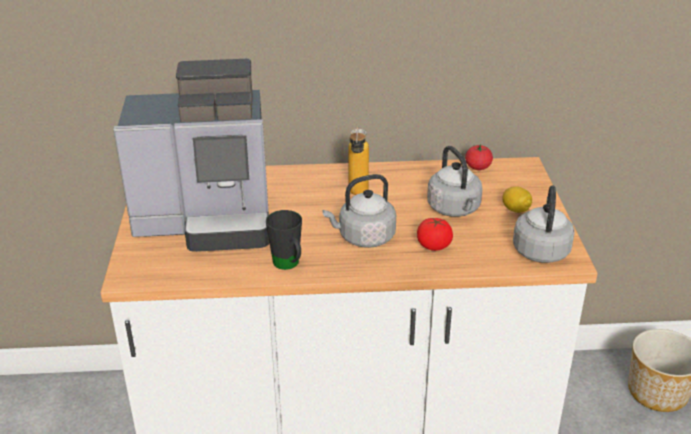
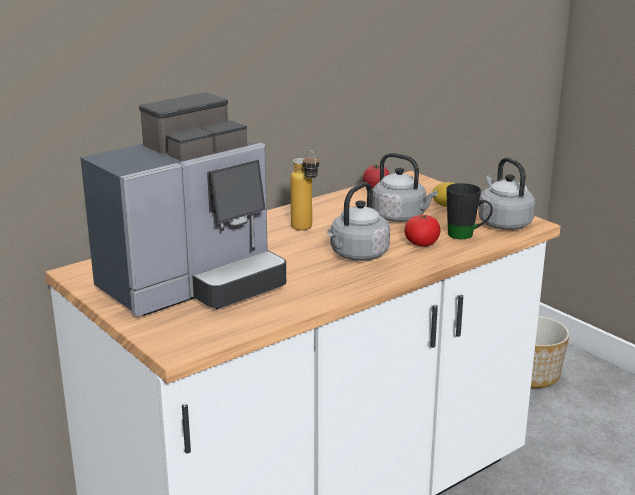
camera: 35 degrees left, 10 degrees down
black mug [266,210,302,270] -> black mug moved to [446,183,493,239]

